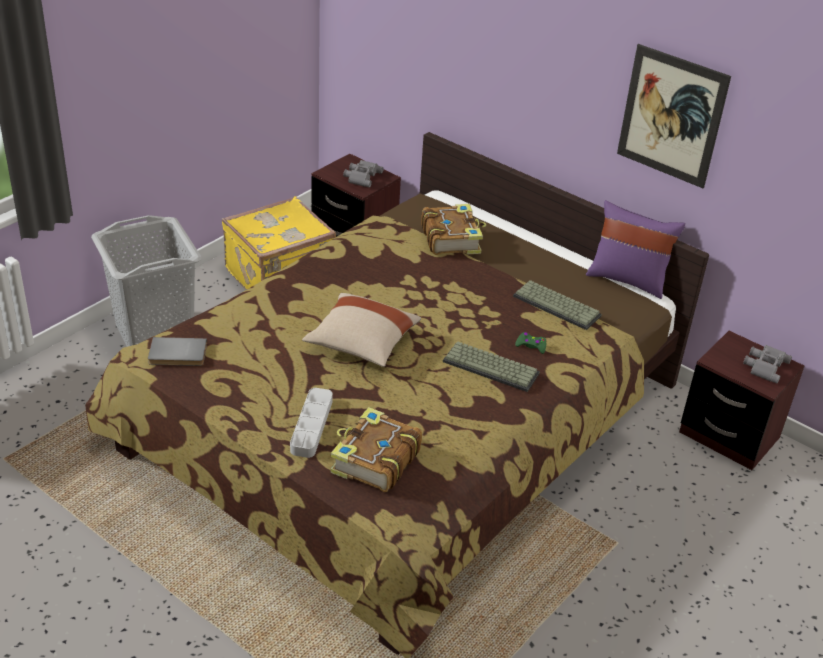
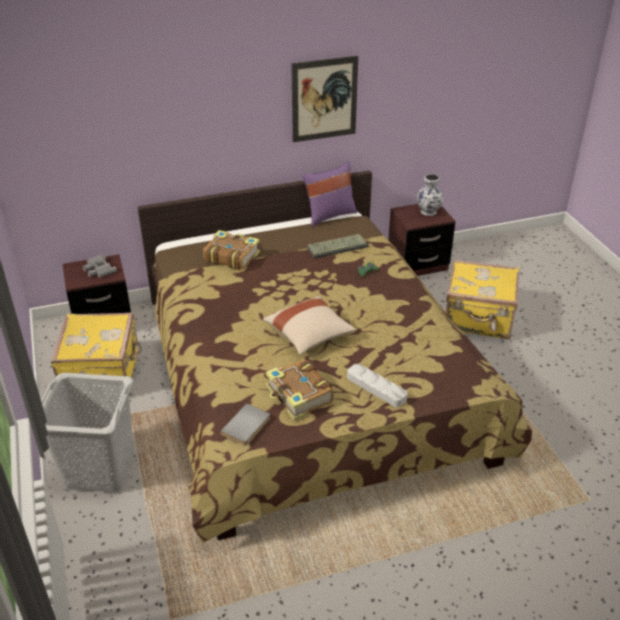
camera: 55 degrees left, 0 degrees up
book [331,407,422,492] -> book moved to [266,359,334,421]
keyboard [443,341,540,392] -> none
grey binoculars [743,345,792,383] -> vase [417,174,443,216]
none -> yellow suitcase [446,259,520,339]

